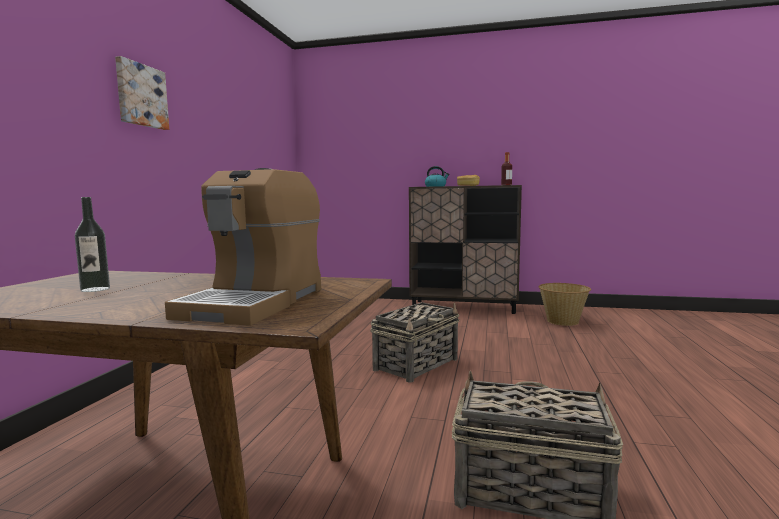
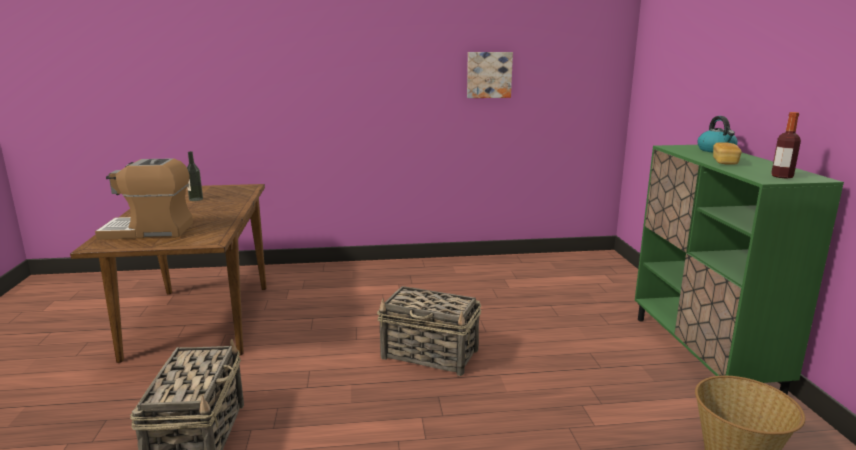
camera: 70 degrees right, 10 degrees up
picture [115,56,169,130] -> picture moved to [467,52,513,98]
brown cabinet [409,185,522,314] -> green cabinet [635,145,844,395]

